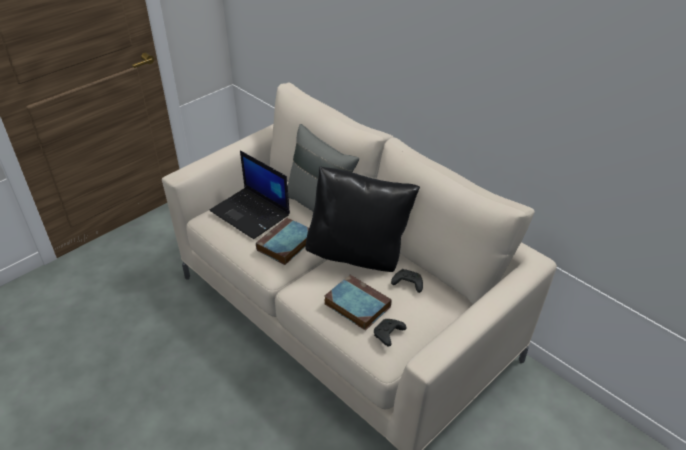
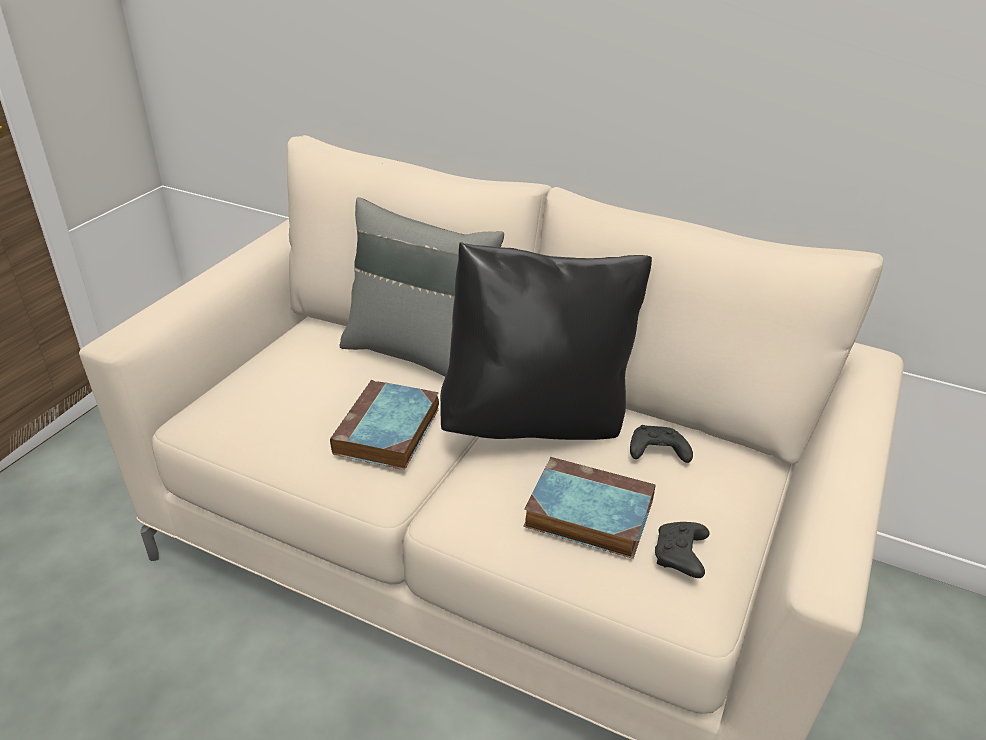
camera: 20 degrees left, 5 degrees down
laptop [209,151,290,239] -> none

